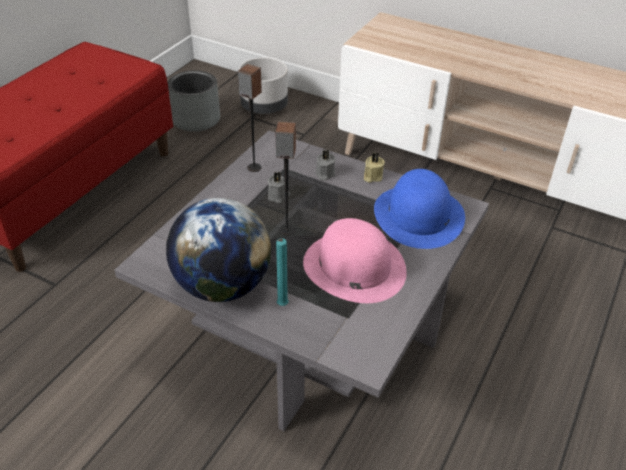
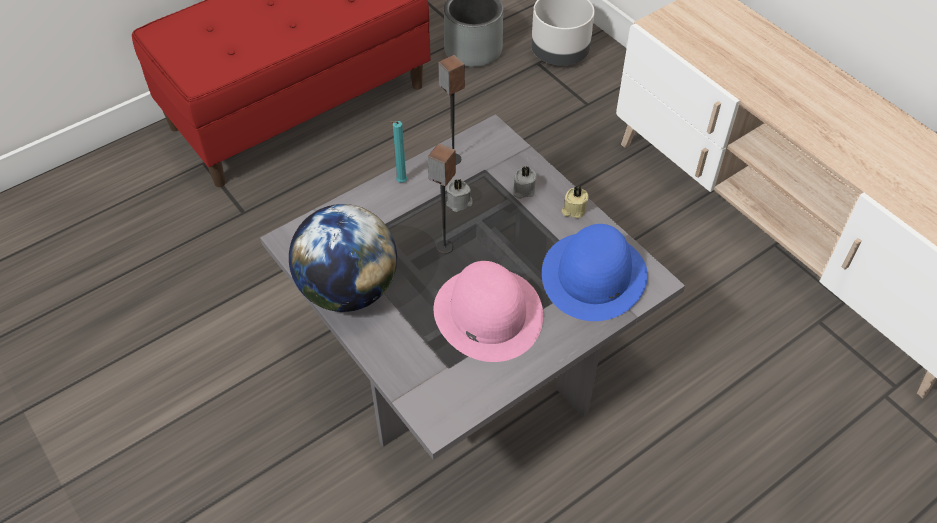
camera: 25 degrees right, 10 degrees up
turquoise candle [276,238,289,306] -> turquoise candle moved to [390,121,407,183]

